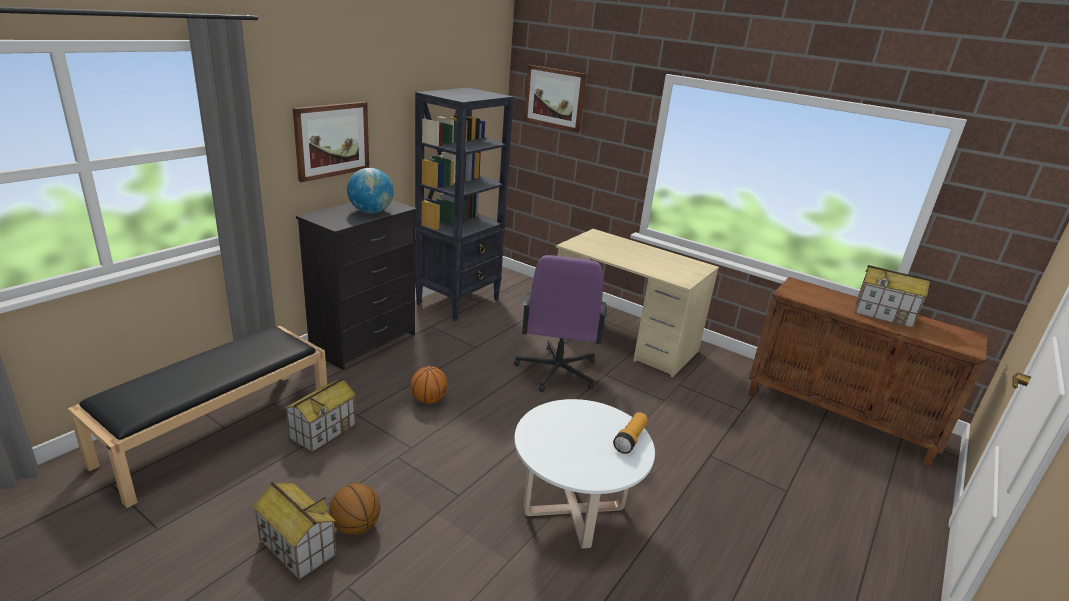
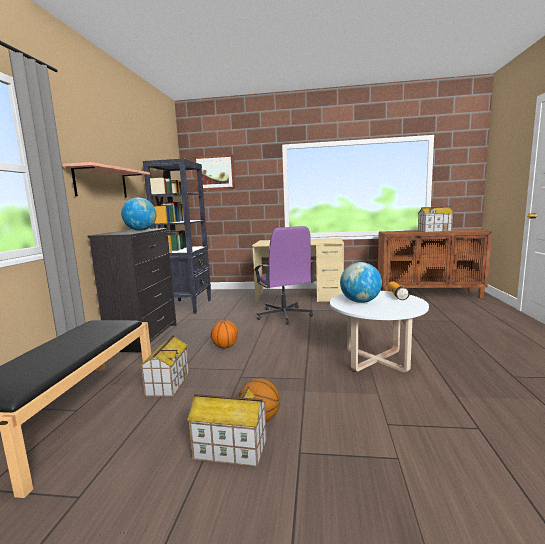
camera: 25 degrees left, 15 degrees down
picture [293,102,369,182] -> shelf [63,162,150,198]
none -> globe [340,262,382,303]

